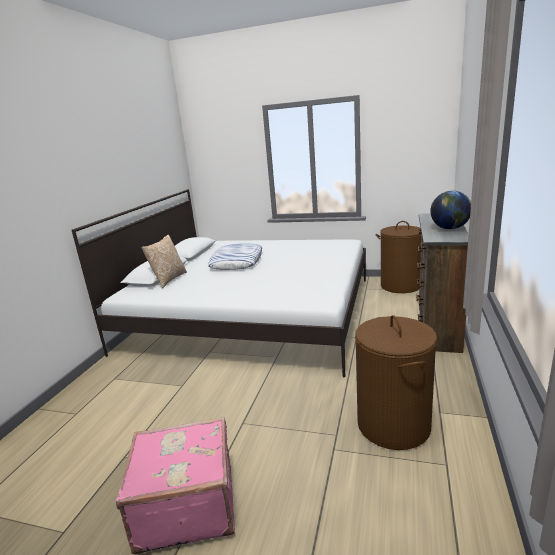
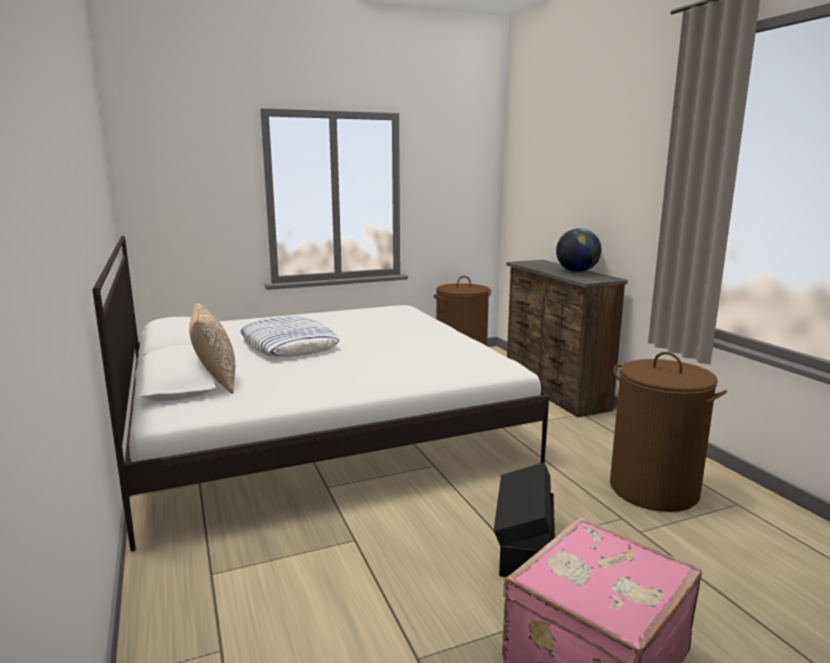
camera: 40 degrees left, 5 degrees down
none -> black storage box [494,462,555,577]

